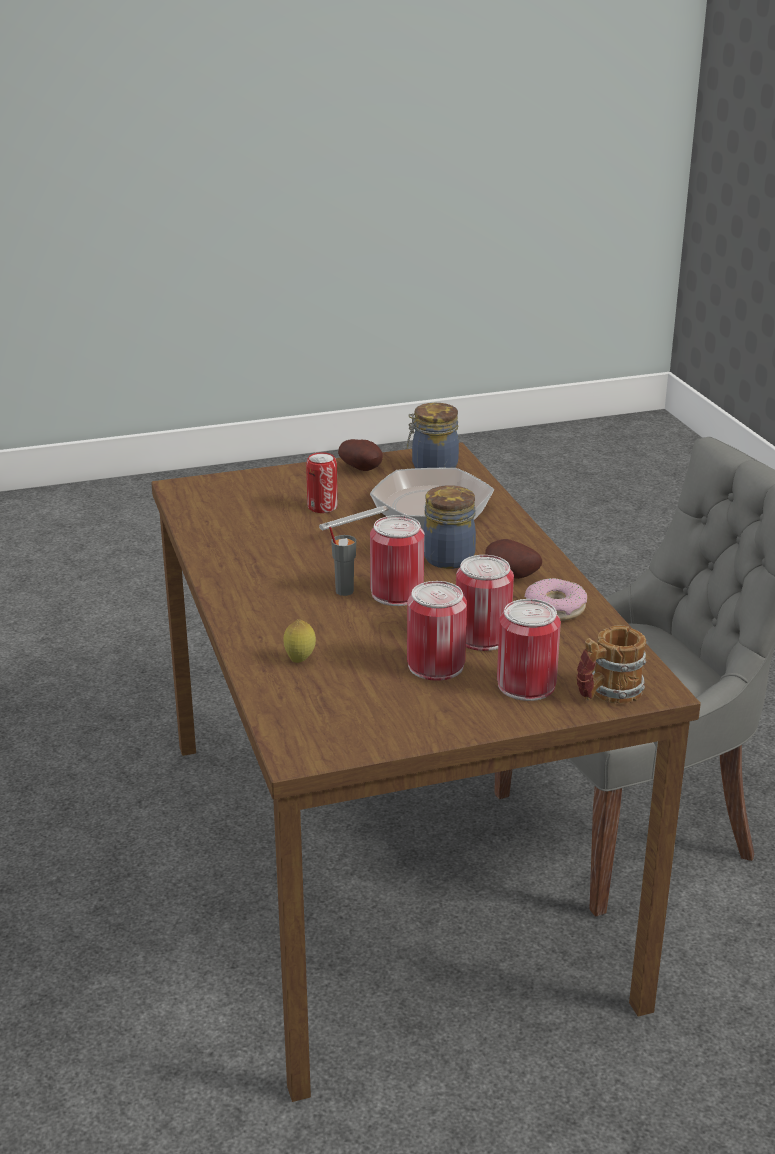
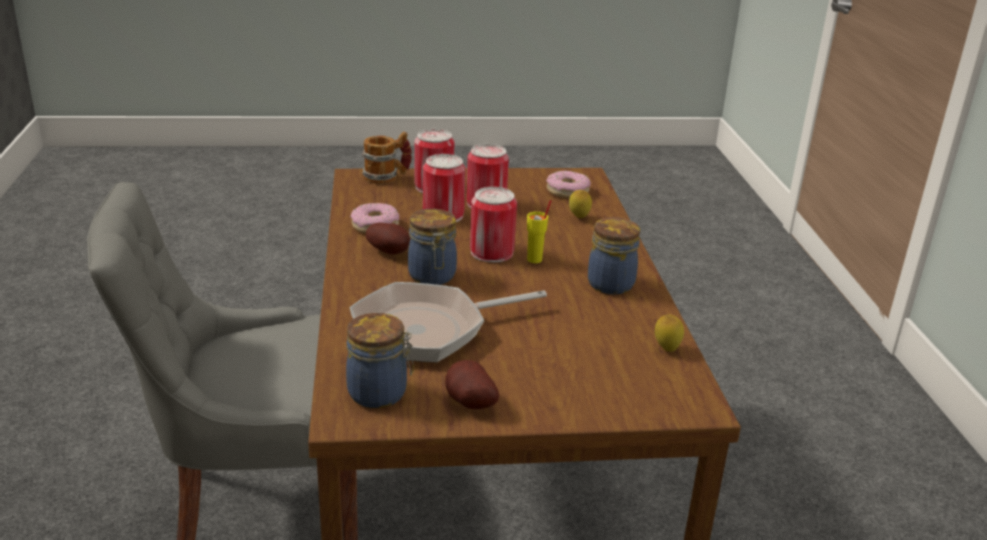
camera: 170 degrees left, 0 degrees up
can [306,452,338,513] -> none
grey cup [329,527,356,596] -> yellow cup [527,200,552,263]
none -> donut [546,170,591,198]
none -> jar [588,217,640,295]
none -> lemon [655,314,684,352]

